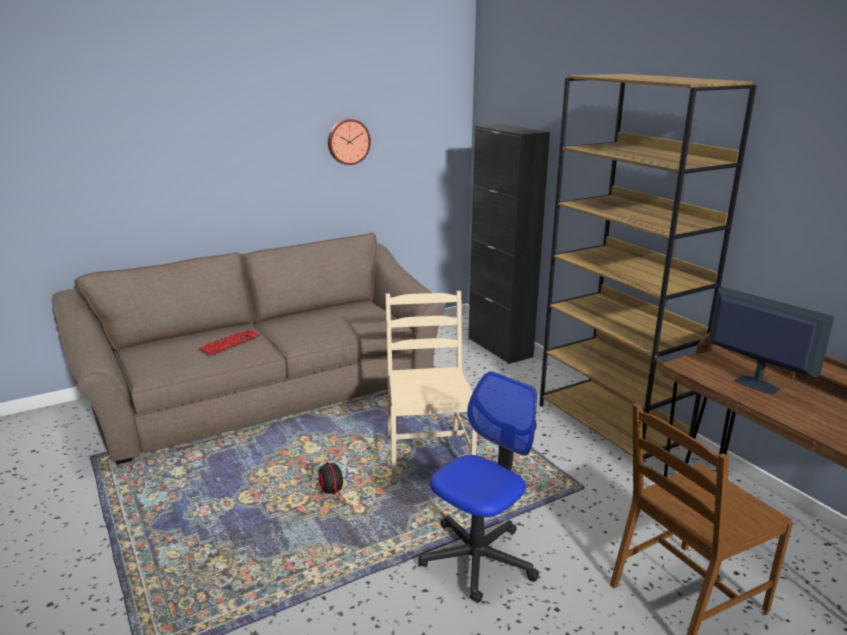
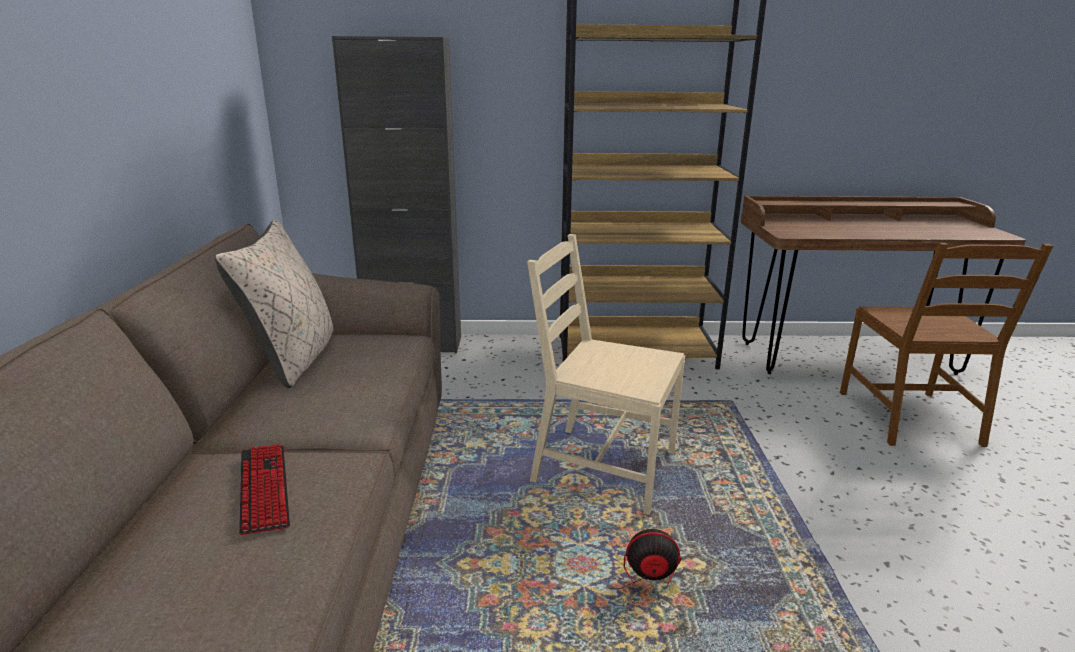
camera: 60 degrees left, 0 degrees up
wall clock [328,119,371,165] -> none
office chair [418,371,539,603] -> none
monitor [708,287,834,395] -> none
none -> beige pillow [215,220,333,388]

